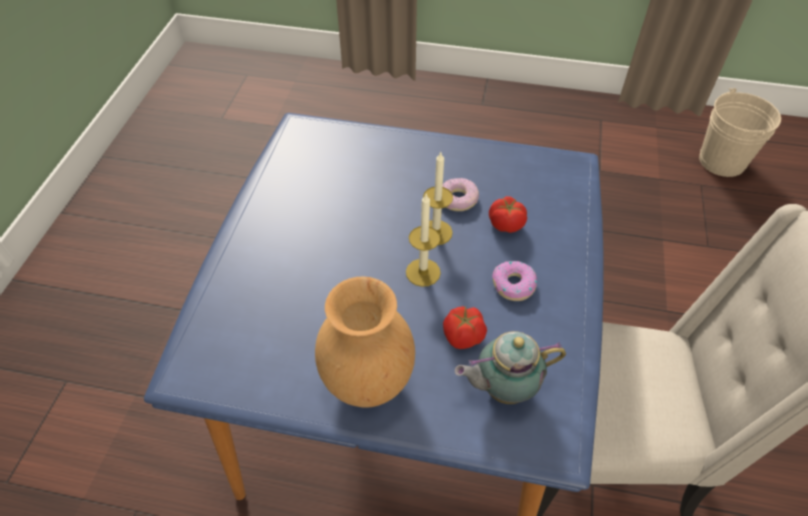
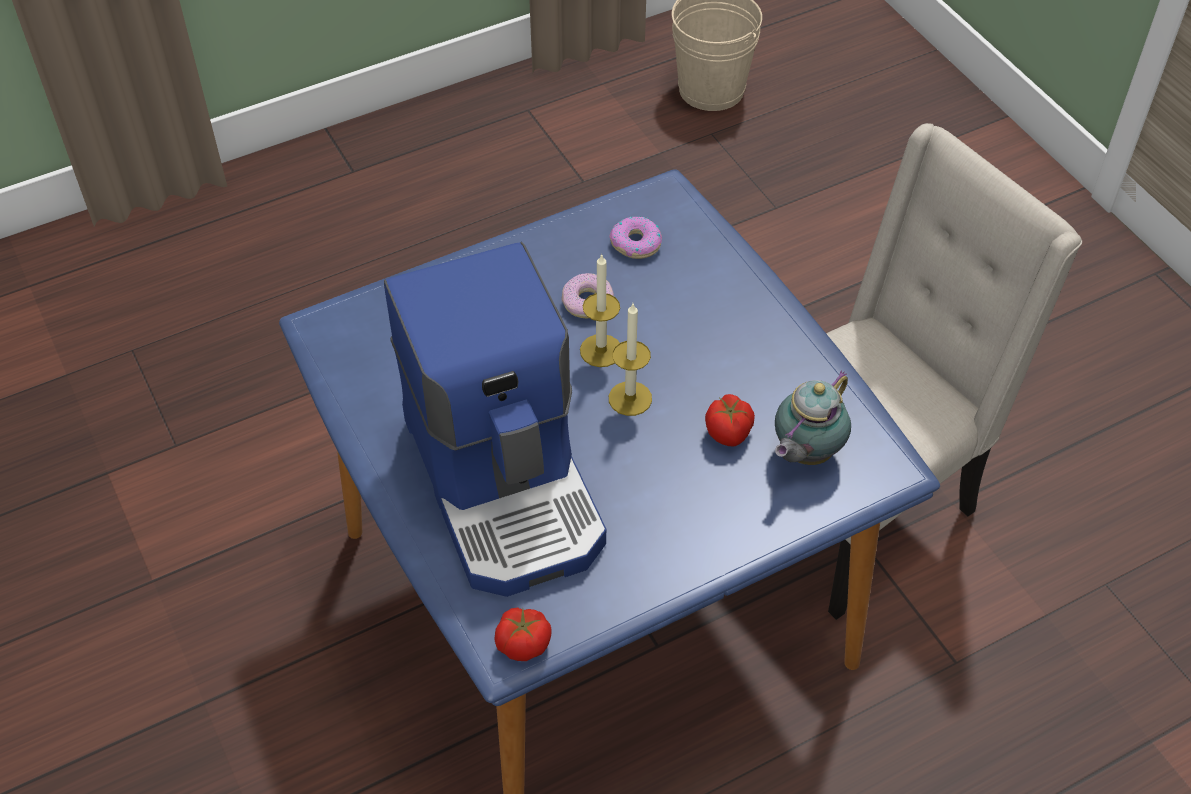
camera: 40 degrees left, 0 degrees up
brown vase [315,276,415,408] -> none
tomato [489,196,527,233] -> tomato moved to [494,607,552,661]
donut [492,261,537,301] -> donut moved to [609,216,662,259]
none -> coffee machine [384,242,606,597]

